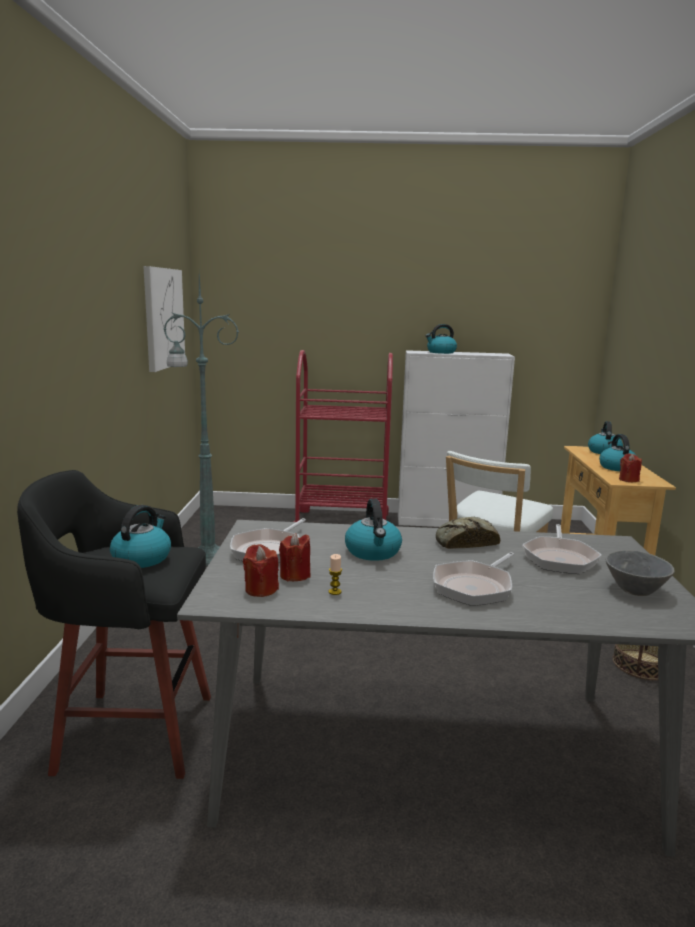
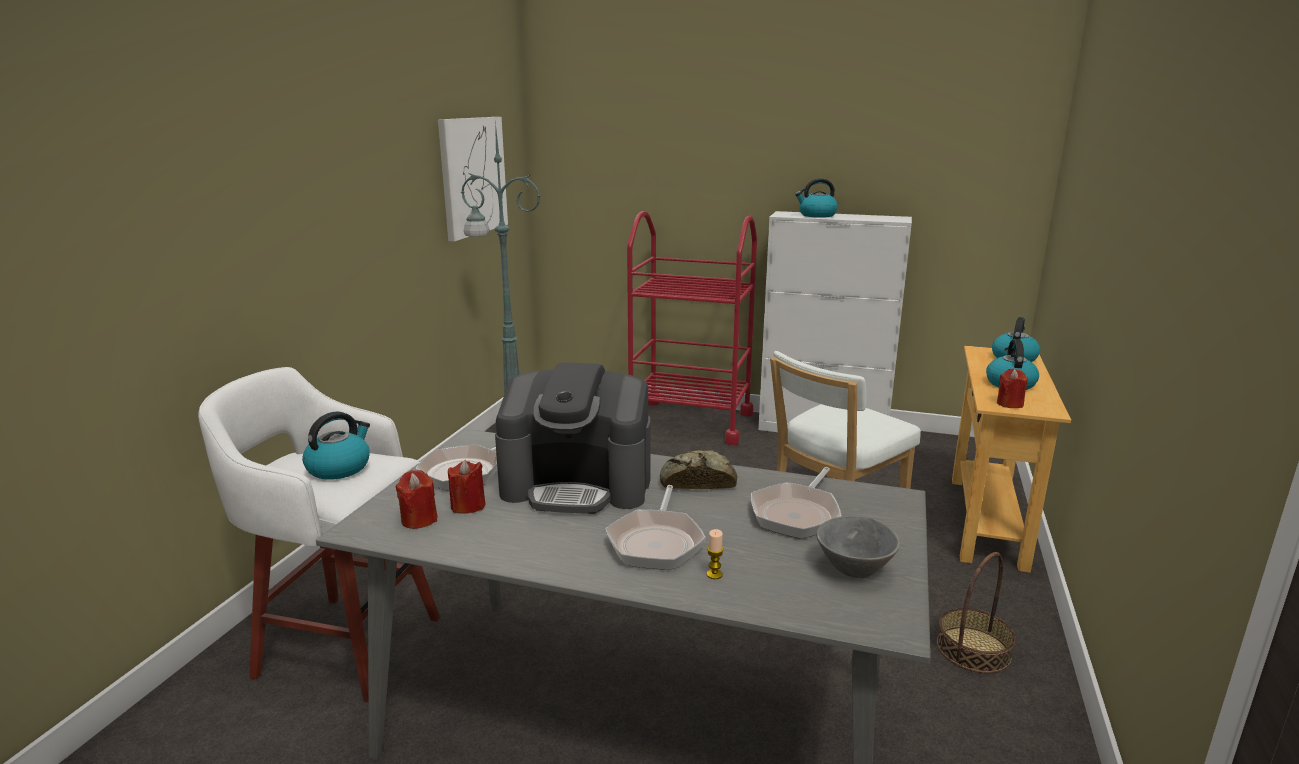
camera: 15 degrees right, 5 degrees up
black stool [17,470,211,779] -> white stool [198,367,440,702]
candle [329,554,342,595] -> candle moved to [706,529,724,579]
kettle [345,499,402,561] -> coffee machine [495,362,650,514]
frying pan [433,552,514,606] -> frying pan turned 45 degrees counterclockwise [605,485,706,570]

